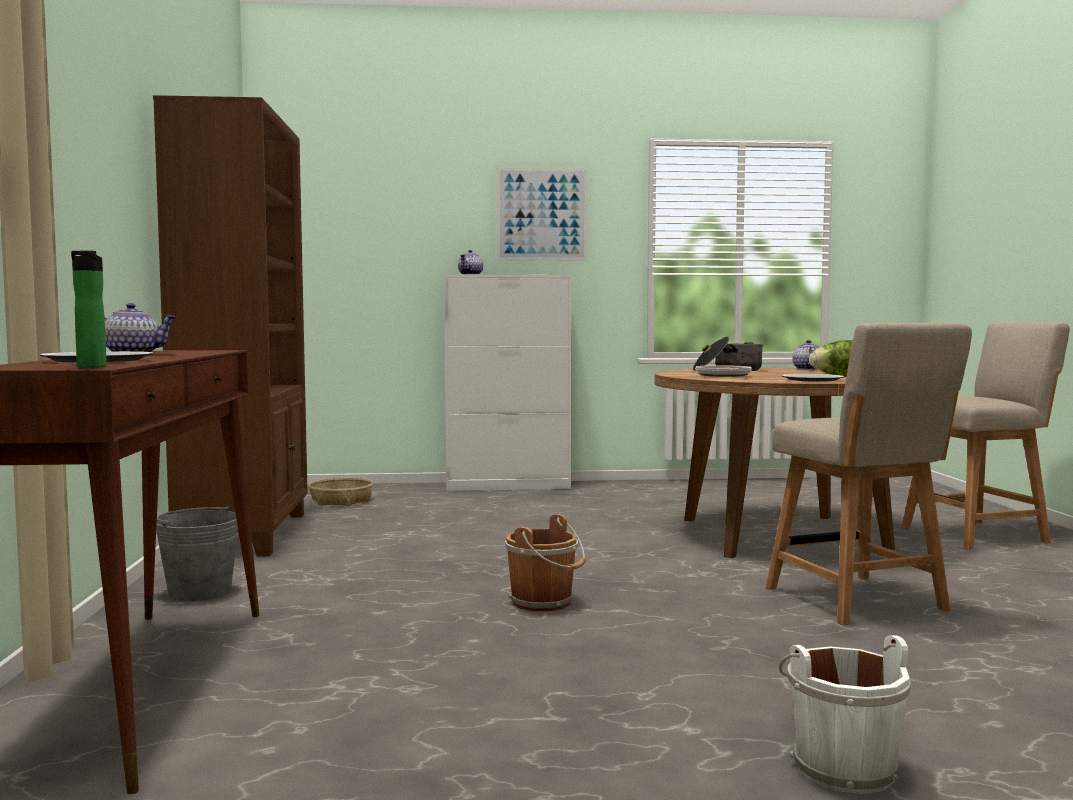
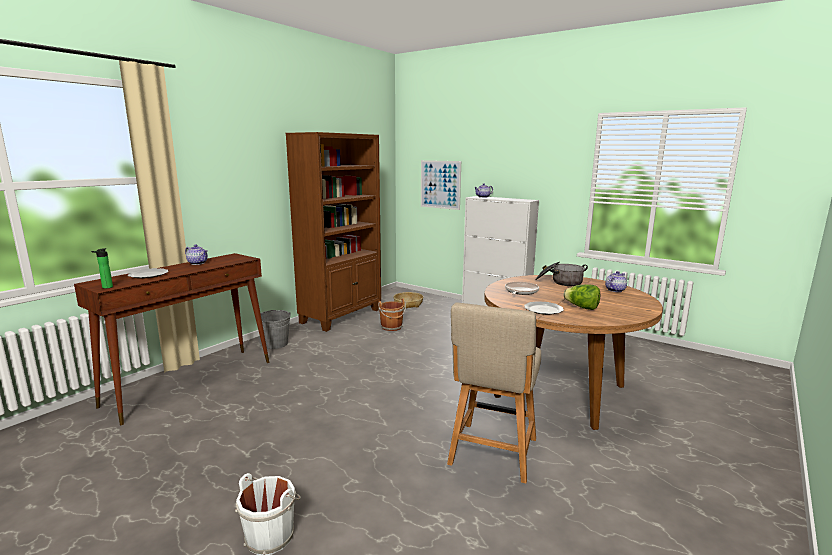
camera: 40 degrees right, 10 degrees up
picture [497,168,588,261] -> picture moved to [421,160,461,210]
brown bucket [505,514,586,611] -> brown bucket moved to [378,298,406,331]
beige chair [902,321,1070,550] -> none

